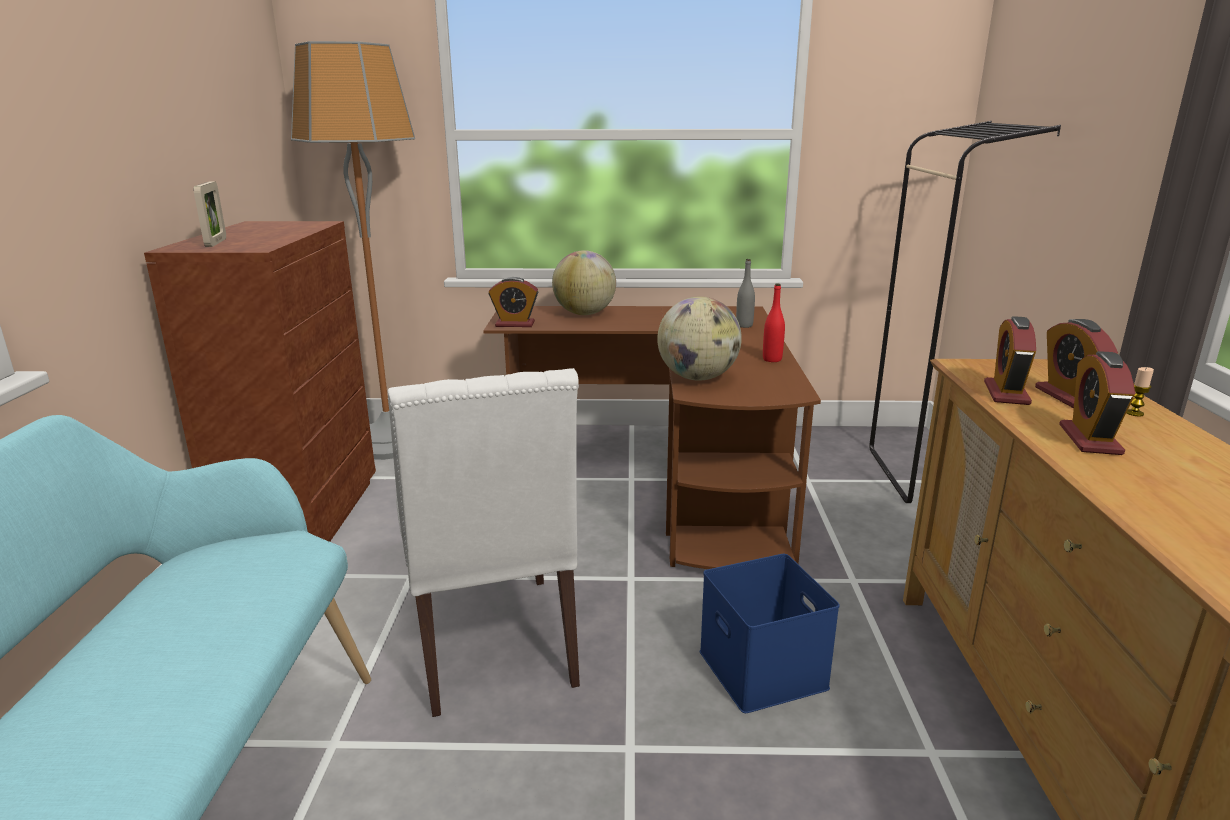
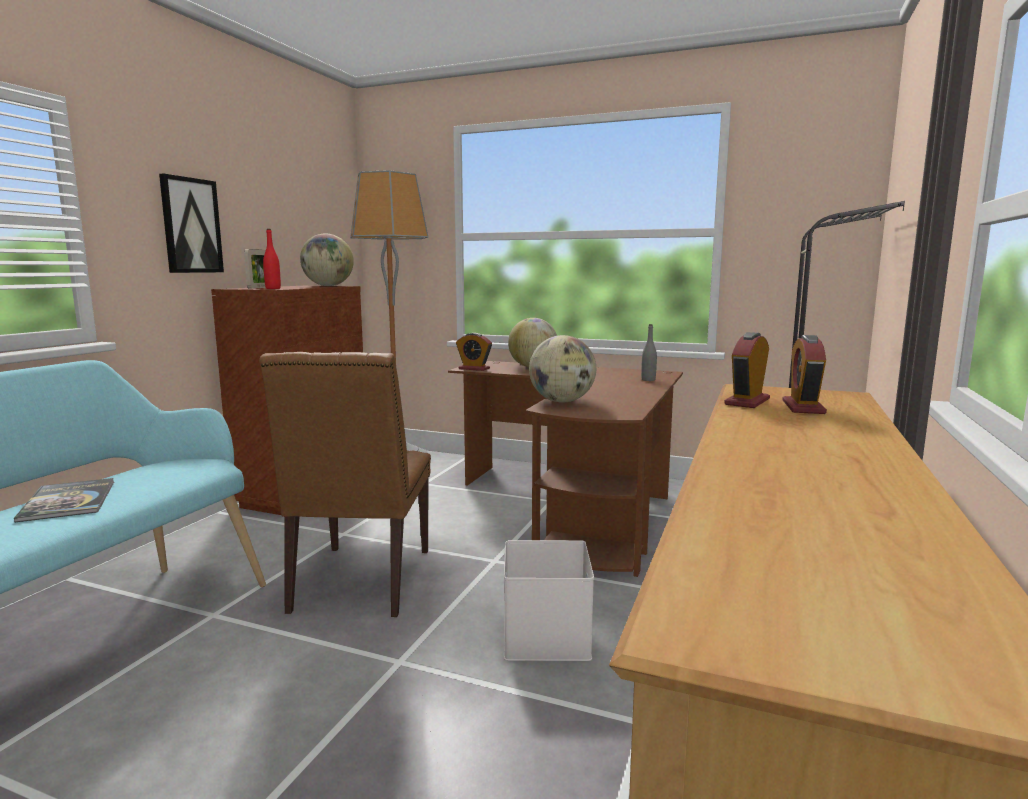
camera: 20 degrees right, 10 degrees down
white chair [388,368,580,717] -> brown chair [259,352,431,617]
blue storage box [700,554,840,713] -> white storage box [504,540,594,661]
red bottle [763,283,785,362] -> red bottle moved to [263,229,281,289]
alarm clock [1059,351,1135,455] -> none
candle [1127,367,1154,416] -> none
none -> book [14,478,114,522]
none -> picture [159,173,224,273]
none -> globe [300,234,354,286]

